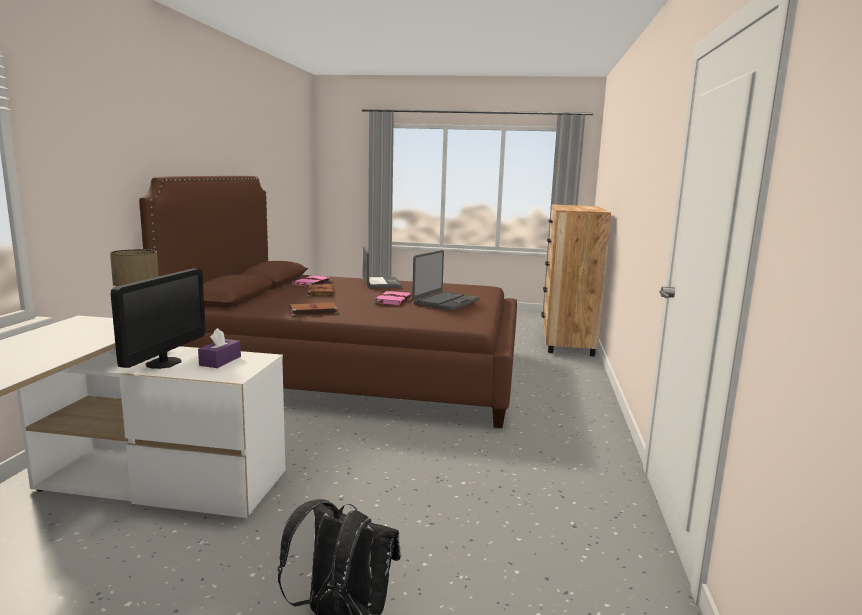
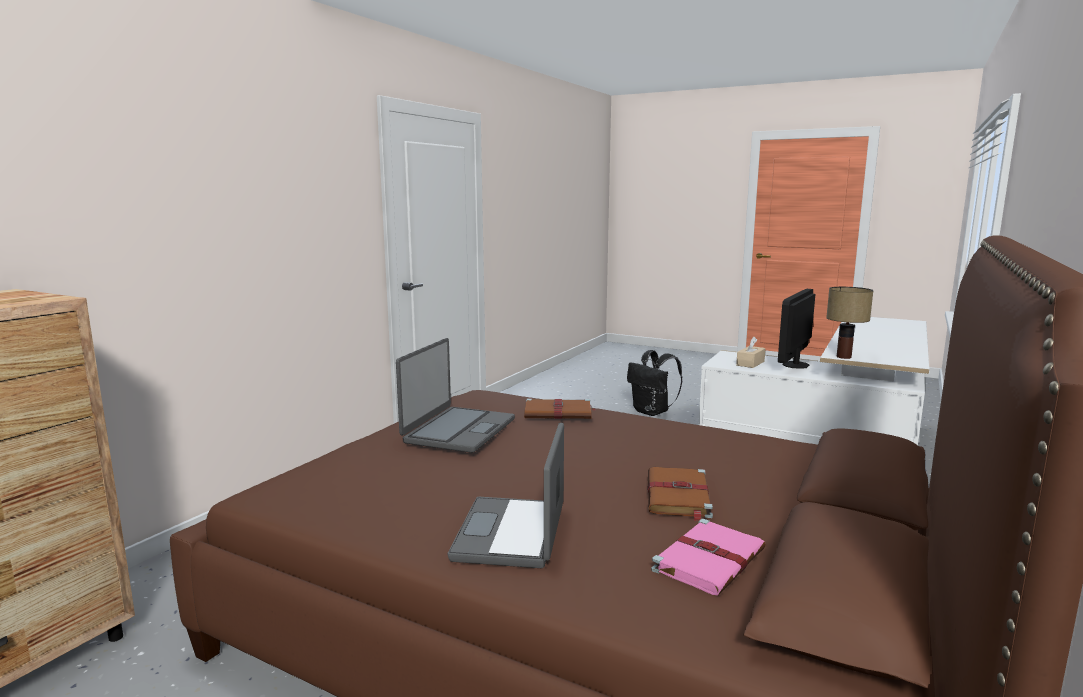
camera: 160 degrees left, 0 degrees up
purple tissue box [198,328,241,368] -> beige tissue box [736,337,765,368]
brown book [290,303,338,316] -> brown book moved to [524,398,595,419]
pink book [374,291,411,305] -> none
laptop [412,250,479,310] -> laptop turned 150 degrees clockwise [396,338,515,453]

